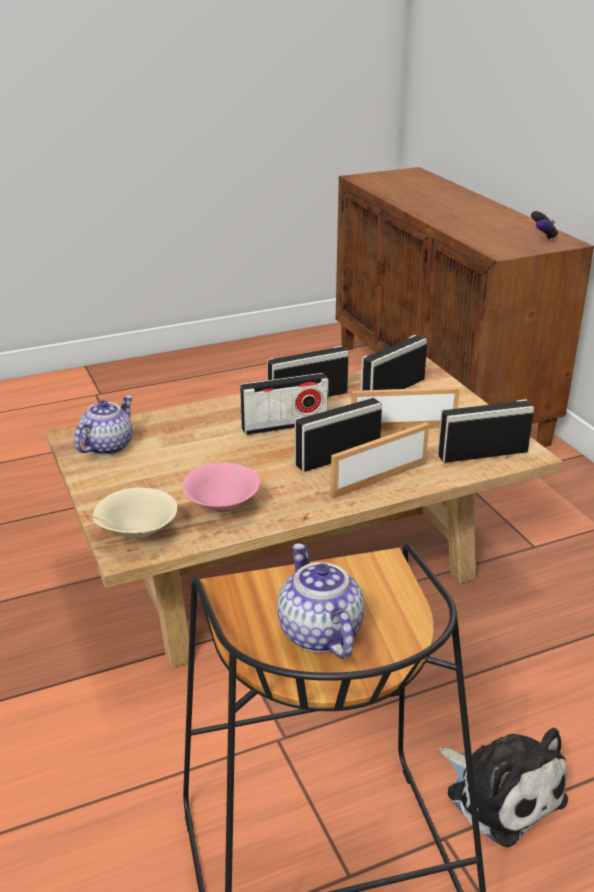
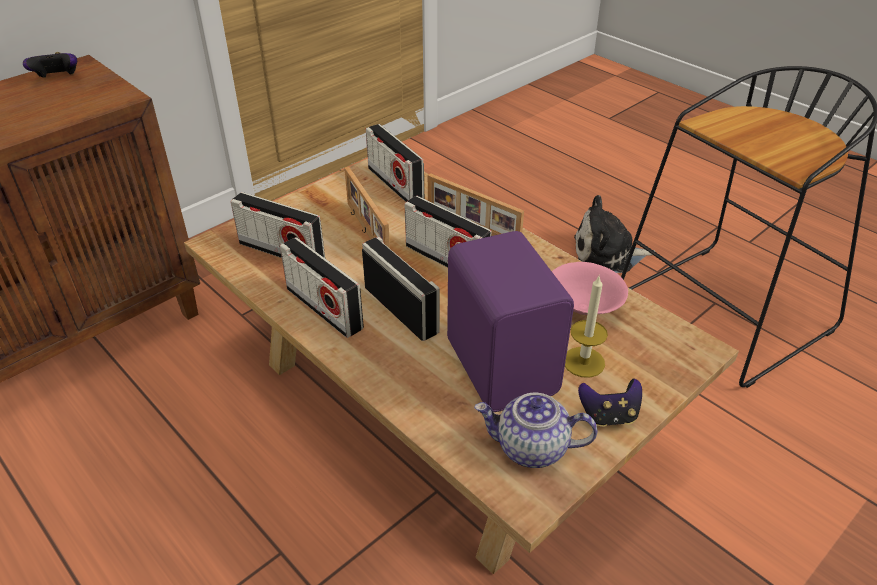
camera: 110 degrees left, 10 degrees up
beige bowl [93,488,177,540] -> none
teapot [277,543,364,659] -> none
plush toy [439,728,568,847] -> plush toy turned 120 degrees counterclockwise [574,195,654,273]
none -> purple speaker [447,231,574,412]
none -> candle [565,276,608,378]
none -> game controller [578,379,642,427]

